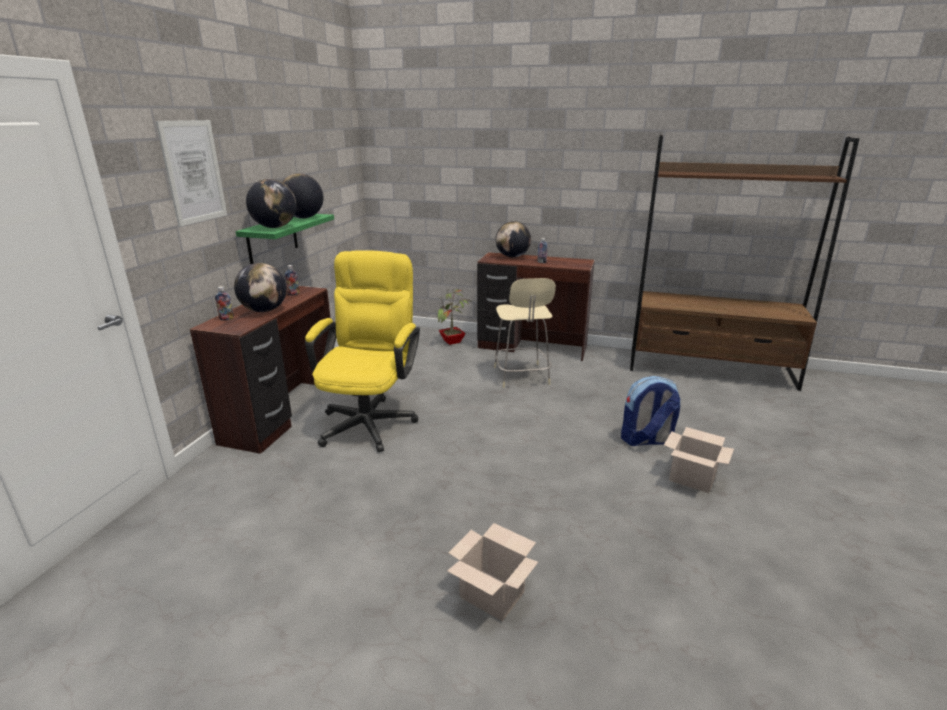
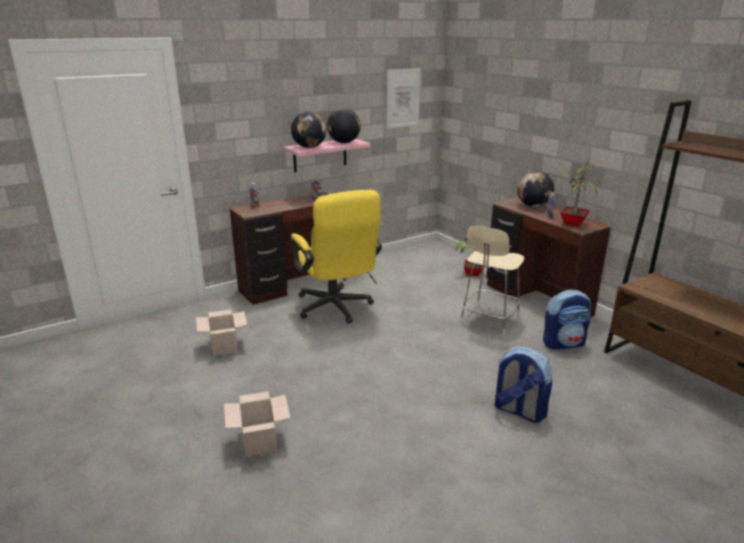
camera: 40 degrees right, 0 degrees up
picture [156,120,227,226] -> picture moved to [386,68,420,129]
globe [234,263,287,312] -> none
green shelf [235,214,334,264] -> pink shelf [284,139,370,172]
yellow office chair [305,250,420,453] -> yellow office chair turned 105 degrees clockwise [291,190,382,324]
cardboard box [664,427,734,493] -> cardboard box moved to [196,310,247,356]
none -> backpack [543,289,591,350]
none -> potted plant [556,161,597,227]

